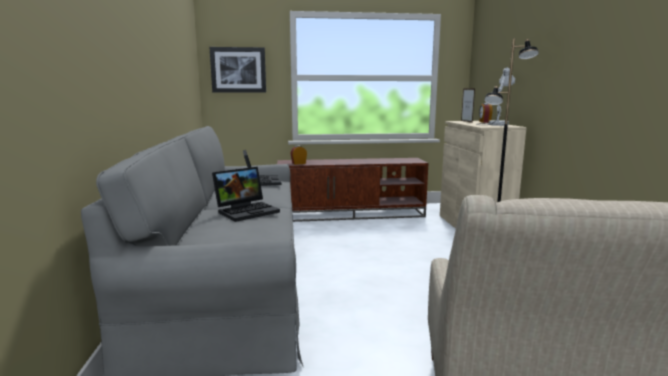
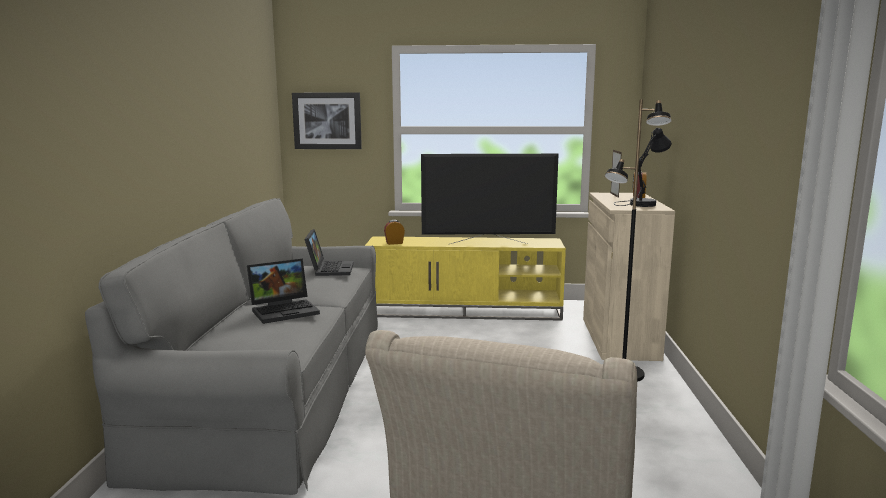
camera: 10 degrees right, 0 degrees up
brown tv stand [277,158,428,222] -> yellow tv stand [365,236,566,321]
white table lamp [476,67,515,126] -> black table lamp [614,127,672,207]
none -> television [421,154,558,244]

